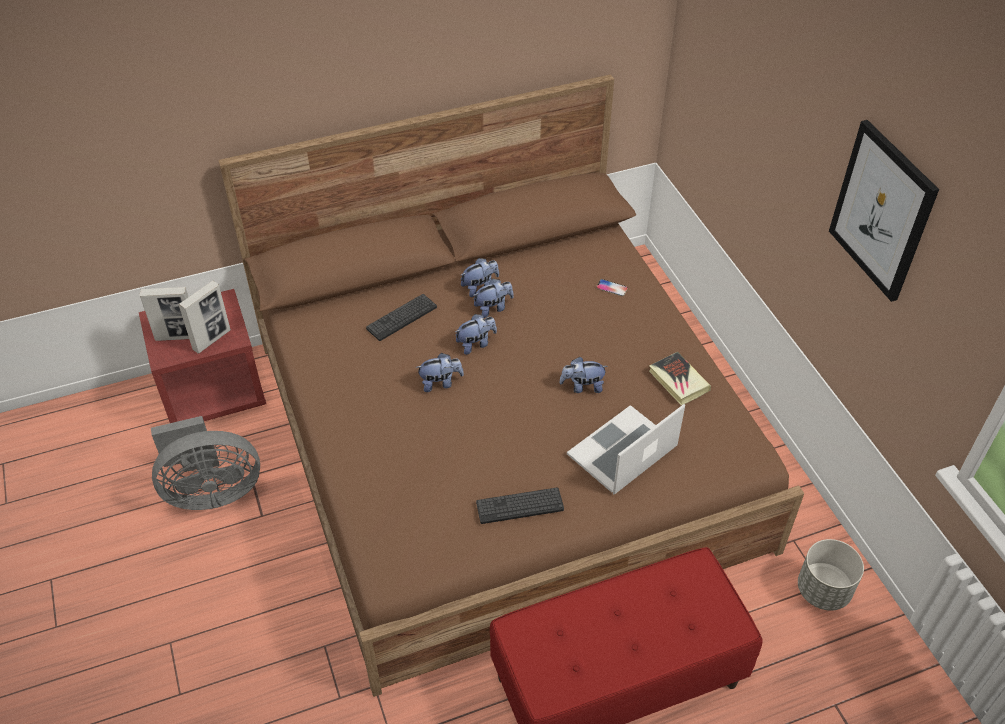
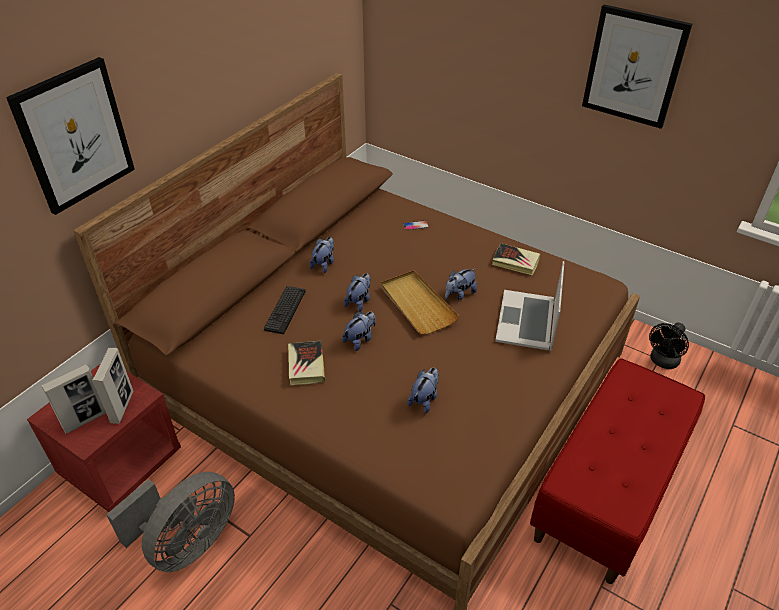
camera: 35 degrees left, 5 degrees down
plush toy [473,279,514,318] -> plush toy moved to [407,367,439,414]
keyboard [476,487,564,524] -> none
grey planter [798,539,864,611] -> black fan [649,322,689,369]
none -> picture [6,57,135,215]
none -> book [288,341,325,385]
none -> beige tray [380,270,459,334]

